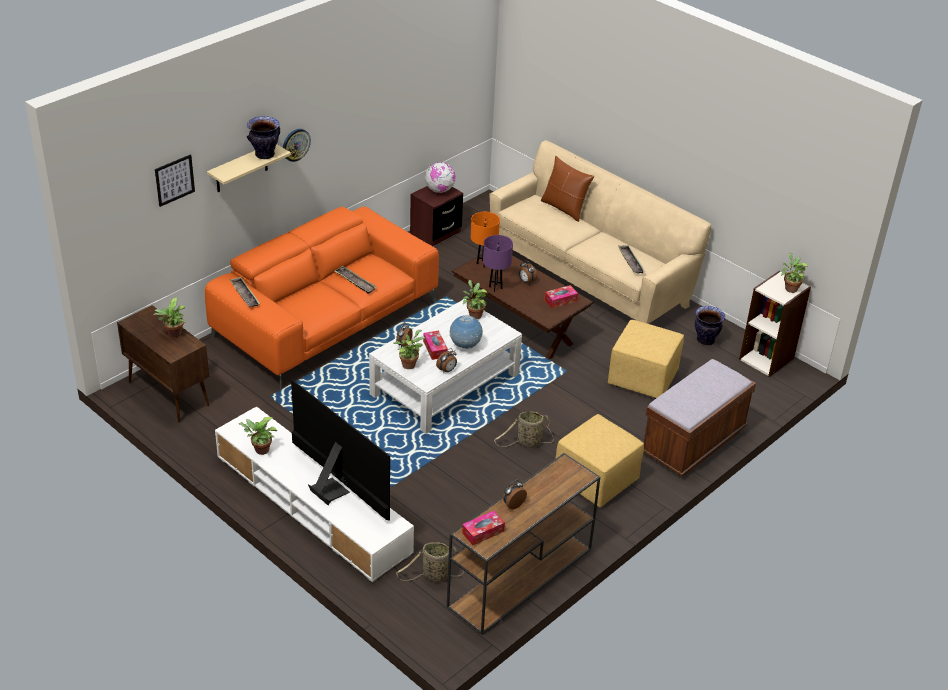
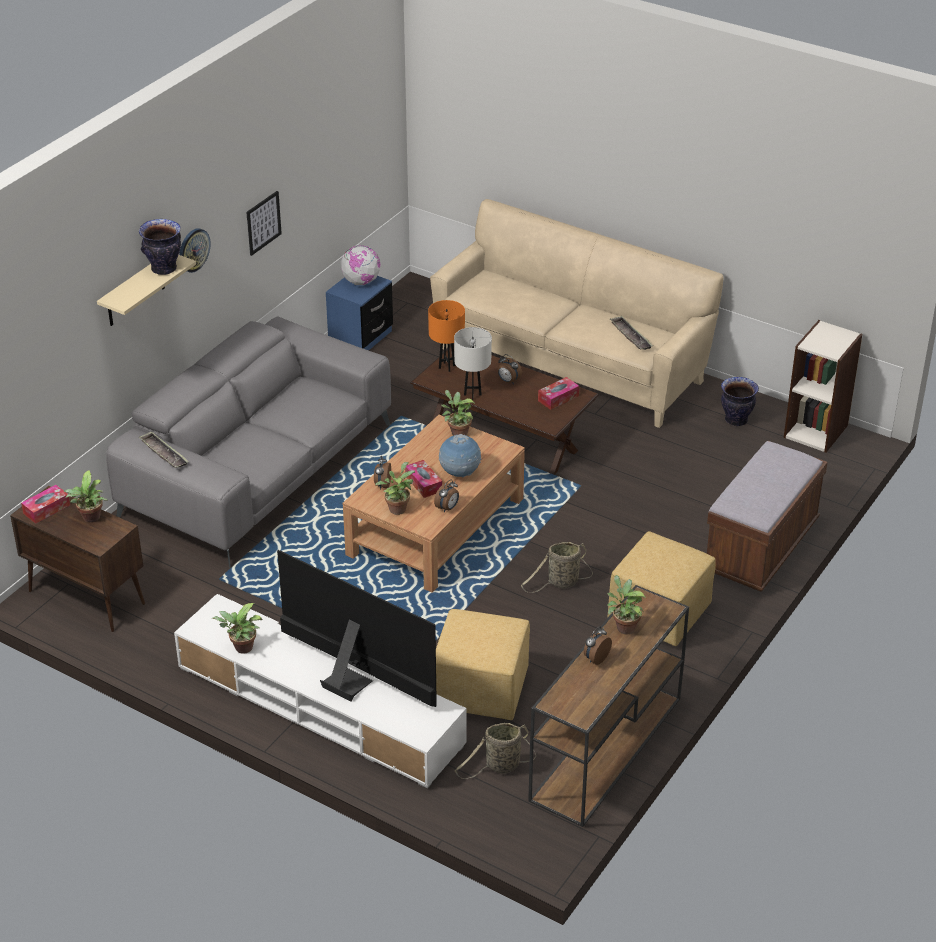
camera: 10 degrees left, 0 degrees up
picture [155,154,195,207] -> picture moved to [246,191,282,256]
orange sofa [205,206,439,390] -> grey sofa [106,317,391,569]
tray [335,266,377,294] -> none
white coffee table [369,299,522,434] -> brown coffee table [343,415,525,593]
brown nightstand [410,186,463,246] -> blue nightstand [326,276,393,350]
tissue box [462,511,505,545] -> tissue box moved to [21,485,70,524]
purple table lamp [483,235,513,292] -> white table lamp [454,327,492,400]
brown pillow [541,156,594,222] -> none
yellow ottoman [608,320,684,398] -> yellow ottoman moved to [436,609,530,720]
potted plant [781,253,808,293] -> potted plant moved to [607,575,646,634]

